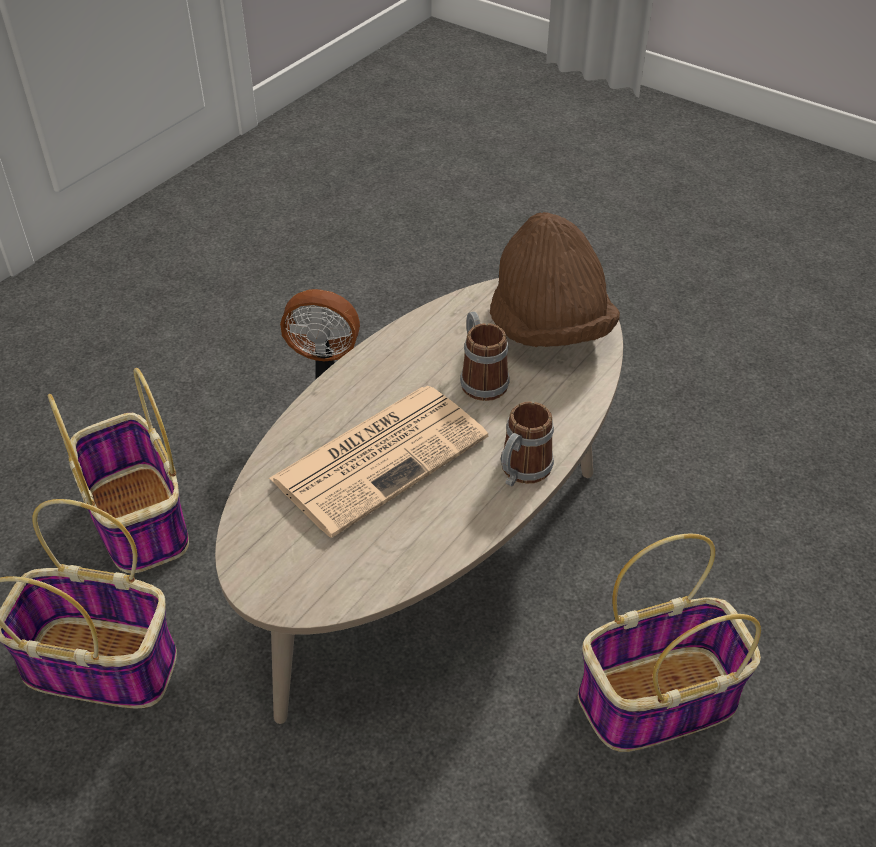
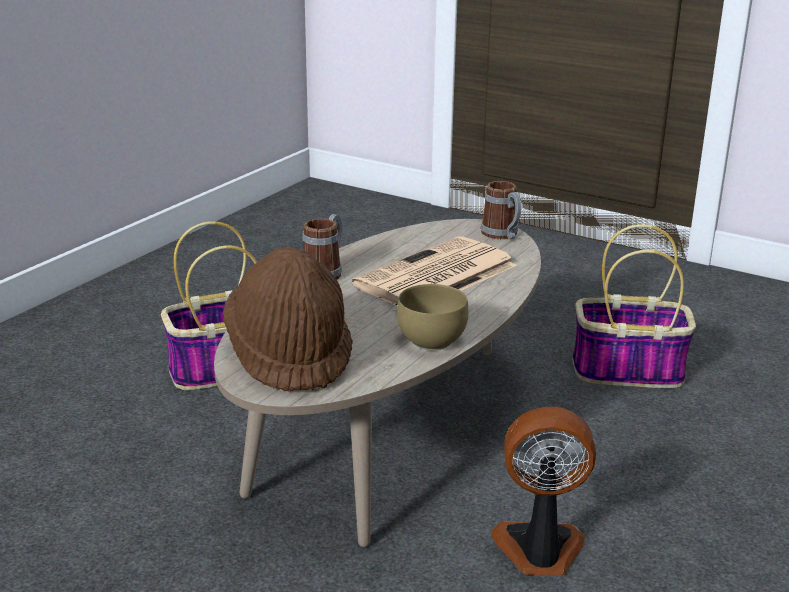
camera: 175 degrees right, 20 degrees down
basket [48,368,189,573] -> none
mug [460,311,510,401] -> mug moved to [481,181,521,239]
none -> brown bowl [397,284,469,350]

